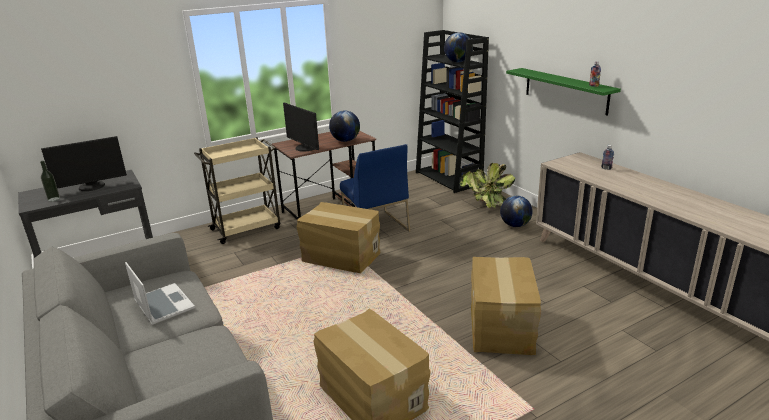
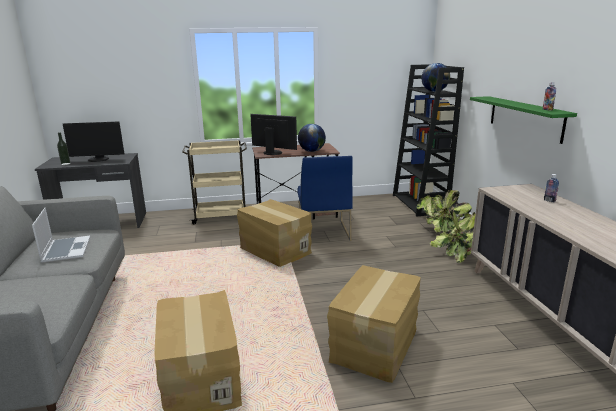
camera: 20 degrees right, 5 degrees down
monitor [283,102,319,152] -> monitor turned 135 degrees clockwise [250,114,297,155]
globe [500,196,533,227] -> potted plant [430,209,475,263]

